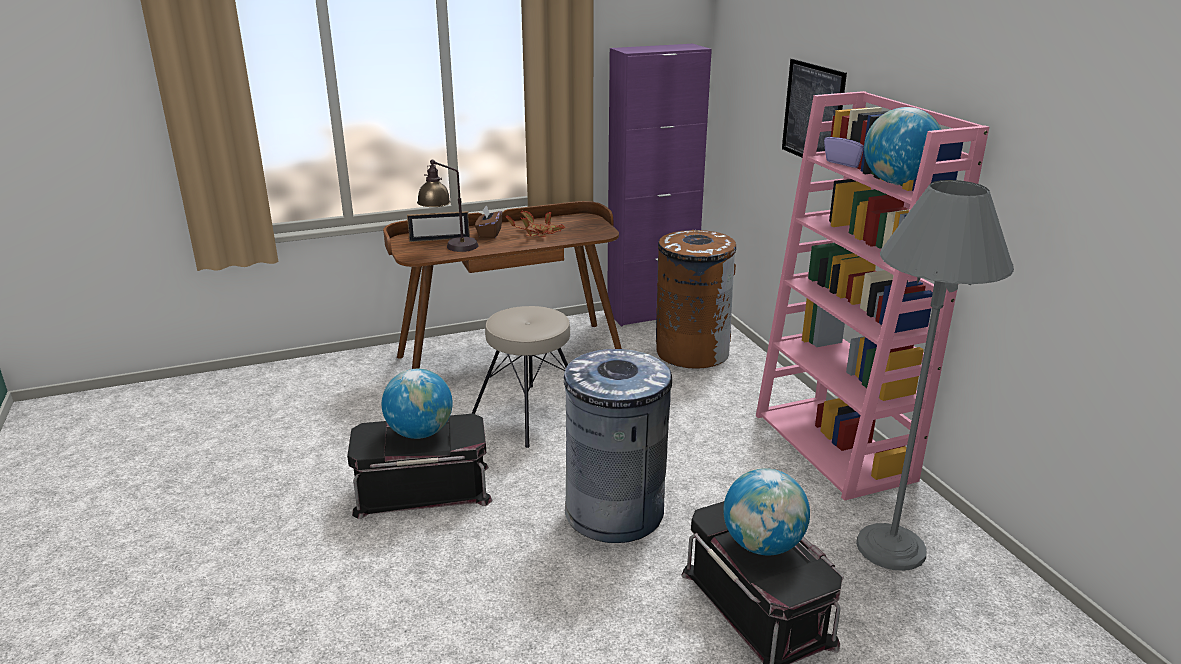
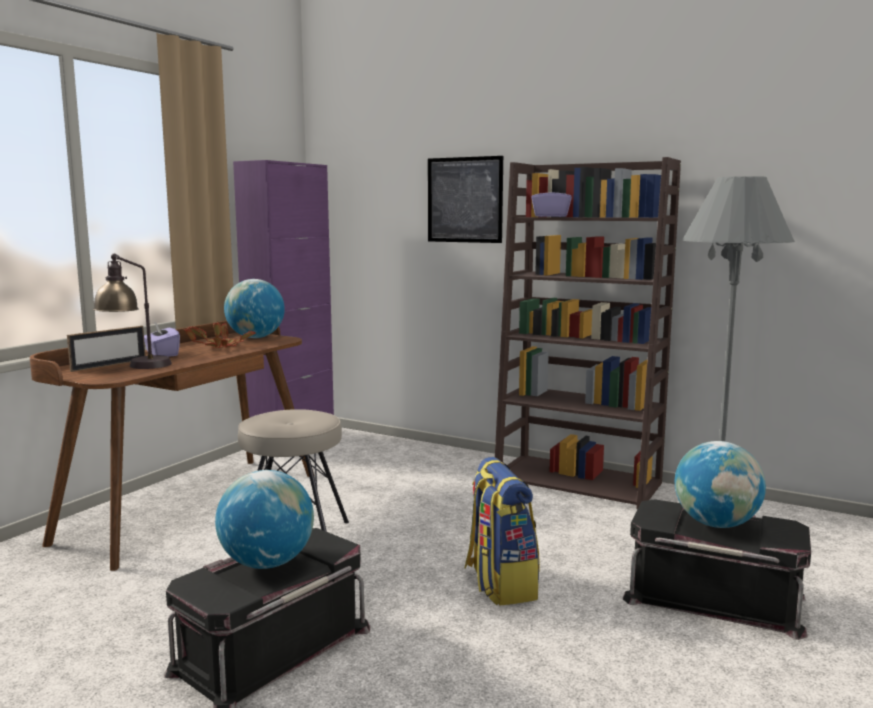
camera: 40 degrees left, 15 degrees down
brown tissue box [475,205,503,238] -> purple tissue box [144,322,180,357]
grey trash can [564,349,672,543] -> backpack [464,457,540,605]
brown trash can [656,230,736,368] -> none
pink bookcase [756,91,989,501] -> brown bookcase [495,157,681,509]
globe [864,107,941,185] -> globe moved to [224,279,285,338]

